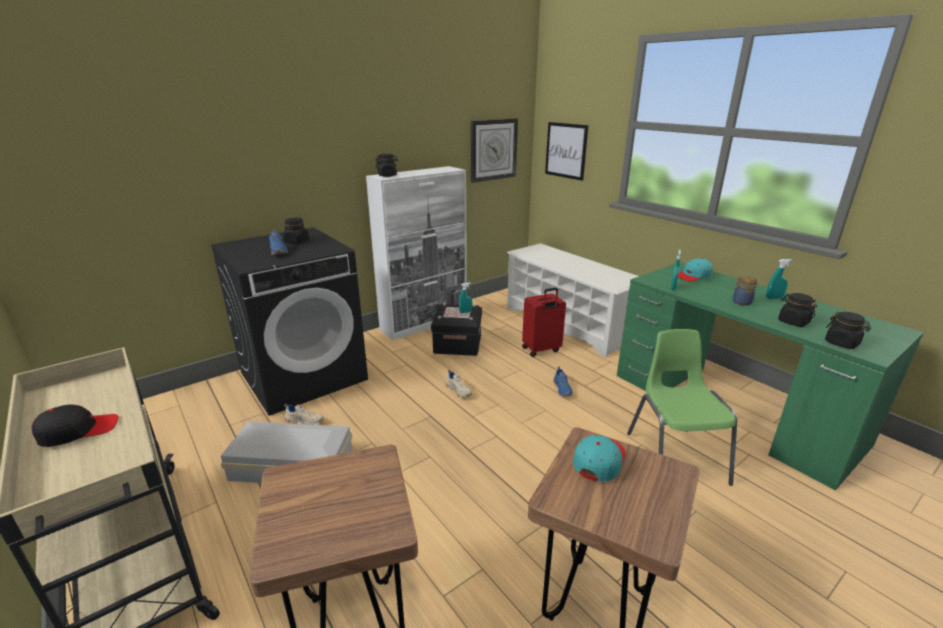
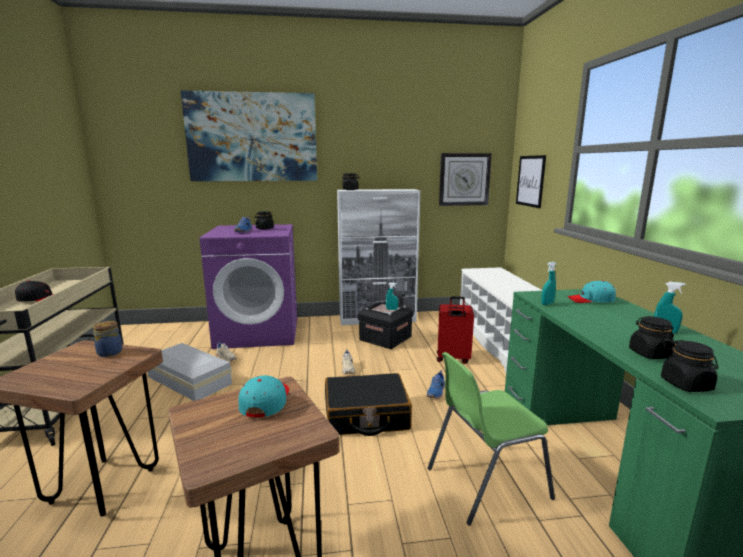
camera: 30 degrees right, 10 degrees down
black washing machine [211,227,368,416] -> purple washing machine [199,224,297,349]
turquoise cap [573,435,625,482] -> turquoise cap turned 60 degrees counterclockwise [238,375,289,417]
green chair [627,329,737,486] -> green chair turned 135 degrees counterclockwise [428,352,555,526]
jar [732,276,757,306] -> jar moved to [93,321,123,357]
none -> picture [181,90,317,181]
none -> black suitcase [325,373,412,436]

